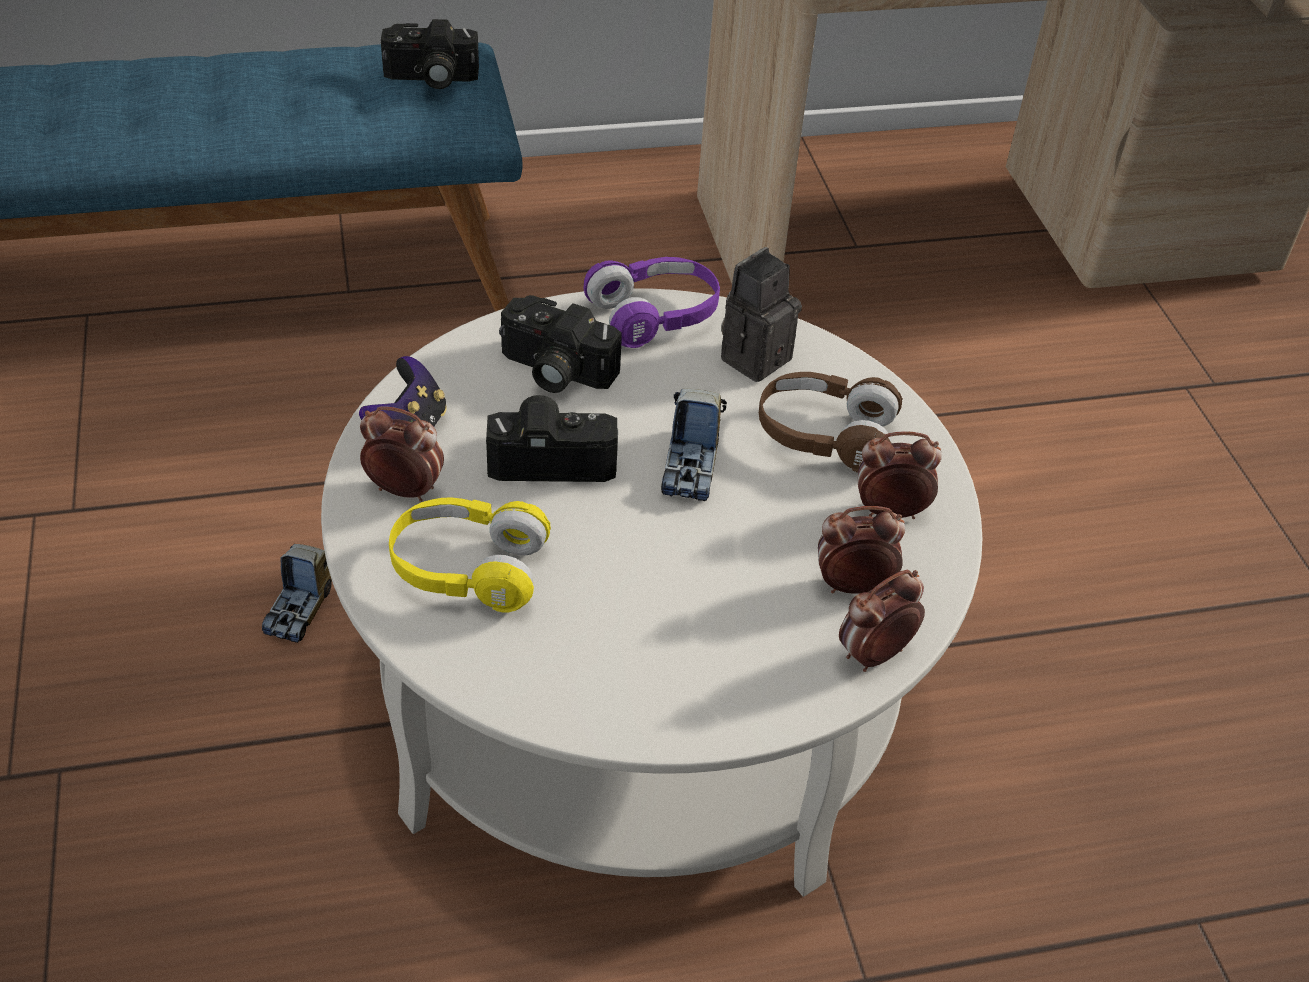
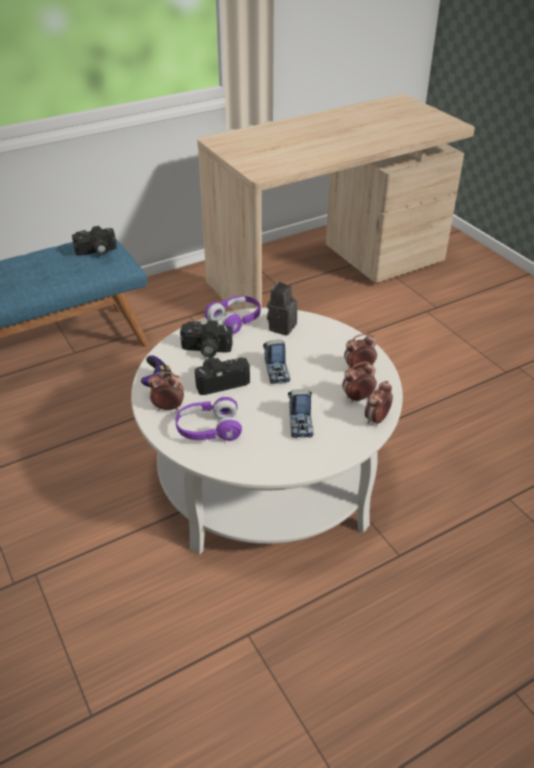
camera: 15 degrees left, 5 degrees down
toy truck [262,544,332,643] -> toy truck moved to [288,389,313,438]
yellow headphones [389,497,551,612] -> purple headphones [175,397,242,441]
brown headphones [759,372,903,473] -> none

